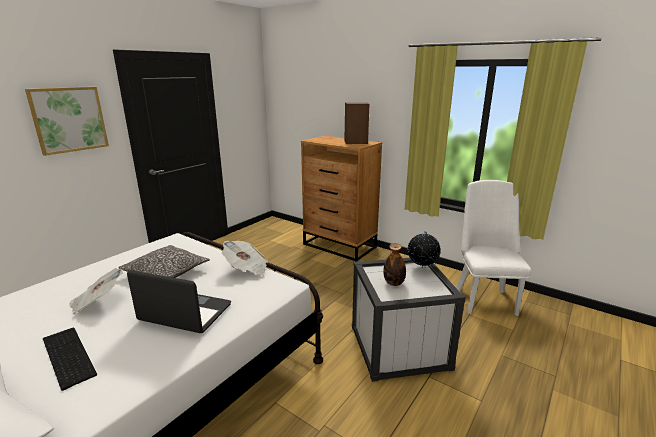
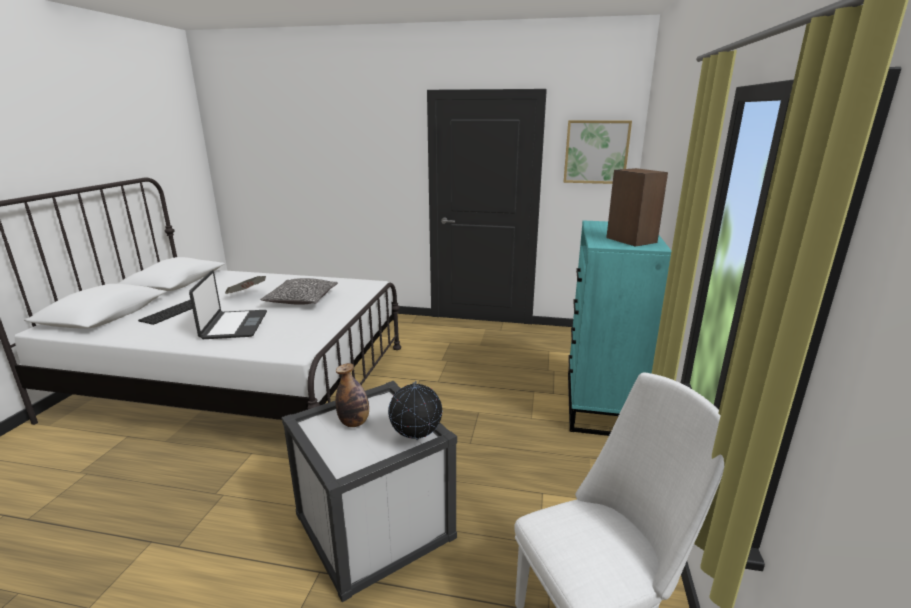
camera: 65 degrees right, 0 degrees up
picture [25,87,109,156] -> picture moved to [564,120,632,184]
newspaper [222,241,268,276] -> none
brown dresser [301,136,382,261] -> turquoise dresser [568,221,671,436]

